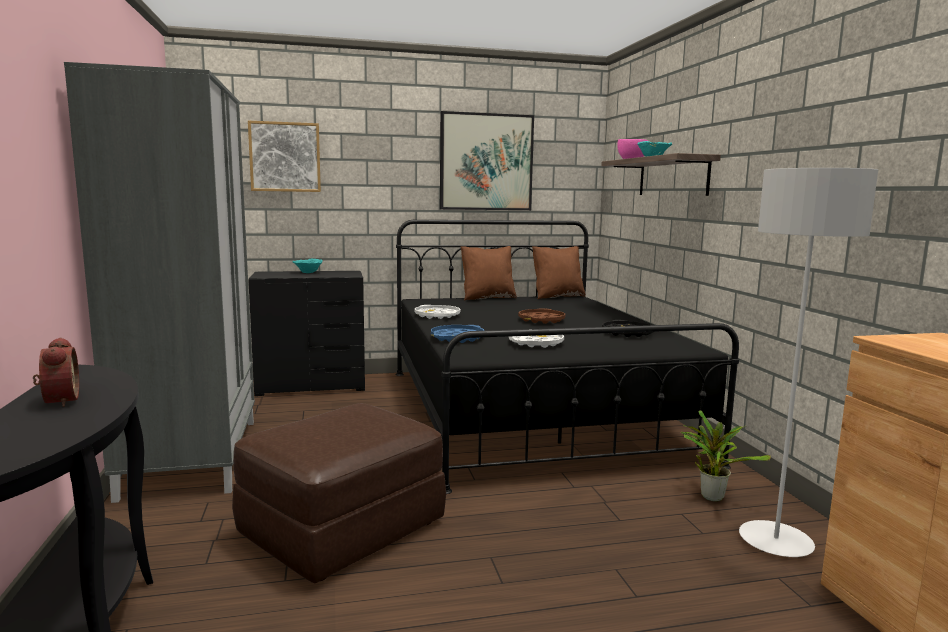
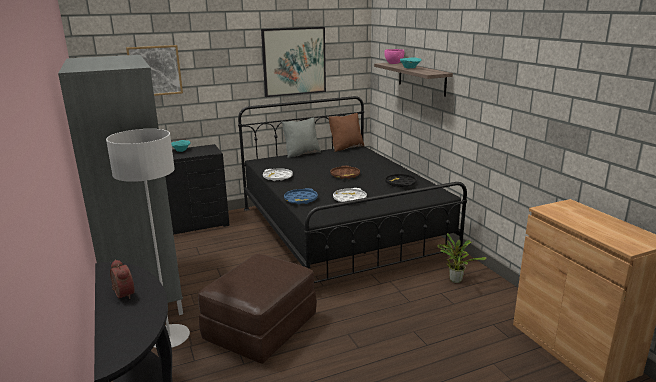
camera: 10 degrees left, 10 degrees up
brown pillow [461,246,517,300] -> grey pillow [282,117,321,158]
grey floor lamp [739,168,878,557] -> grey floor lamp moved to [106,129,190,348]

